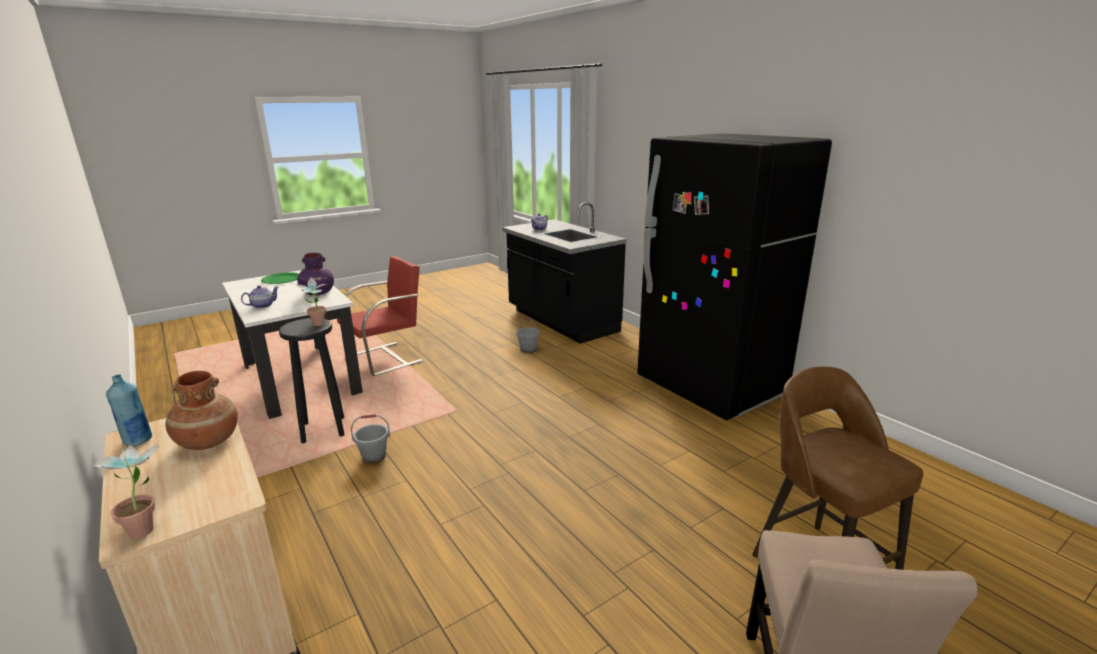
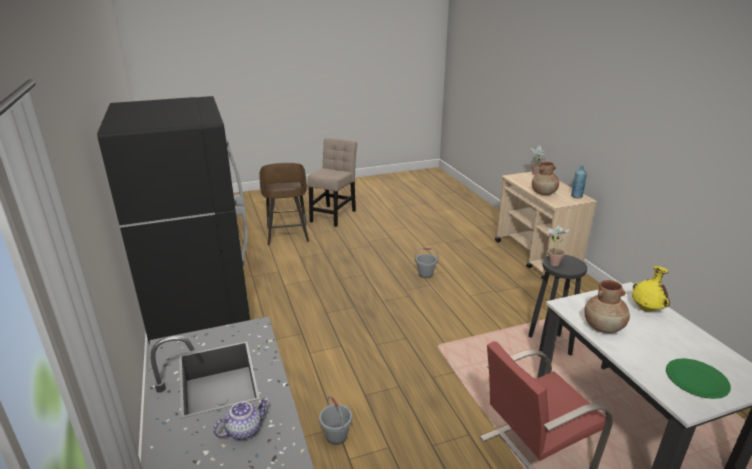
camera: 165 degrees left, 5 degrees up
teapot [241,285,279,308] -> yellow vase [632,266,670,312]
purple vase [297,253,334,296] -> brown vase [584,280,630,333]
grey bucket [351,414,390,464] -> grey bucket moved to [415,248,438,278]

